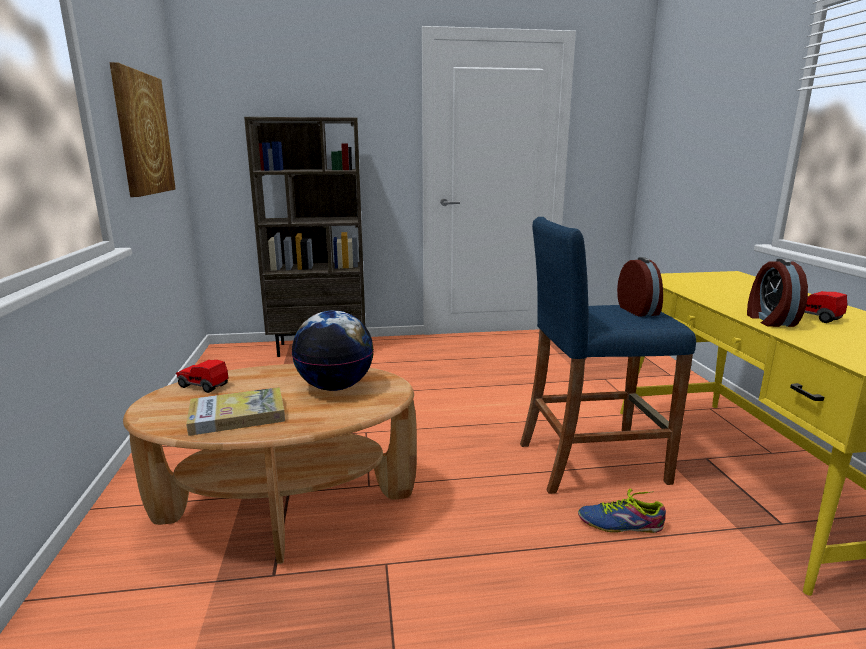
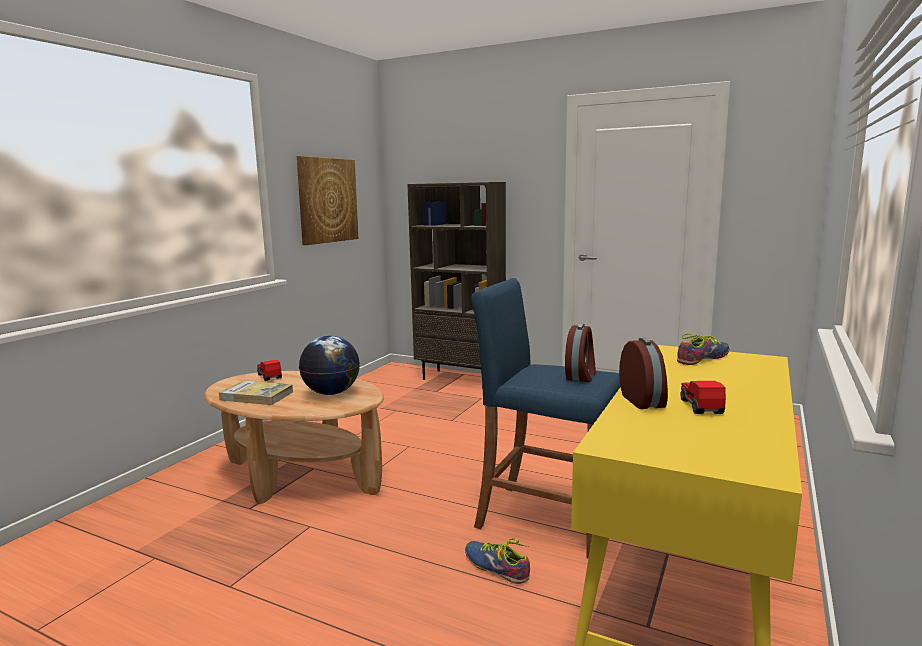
camera: 35 degrees right, 5 degrees down
alarm clock [747,259,808,327] -> alarm clock turned 135 degrees clockwise [619,338,668,409]
none -> shoe [677,333,729,365]

